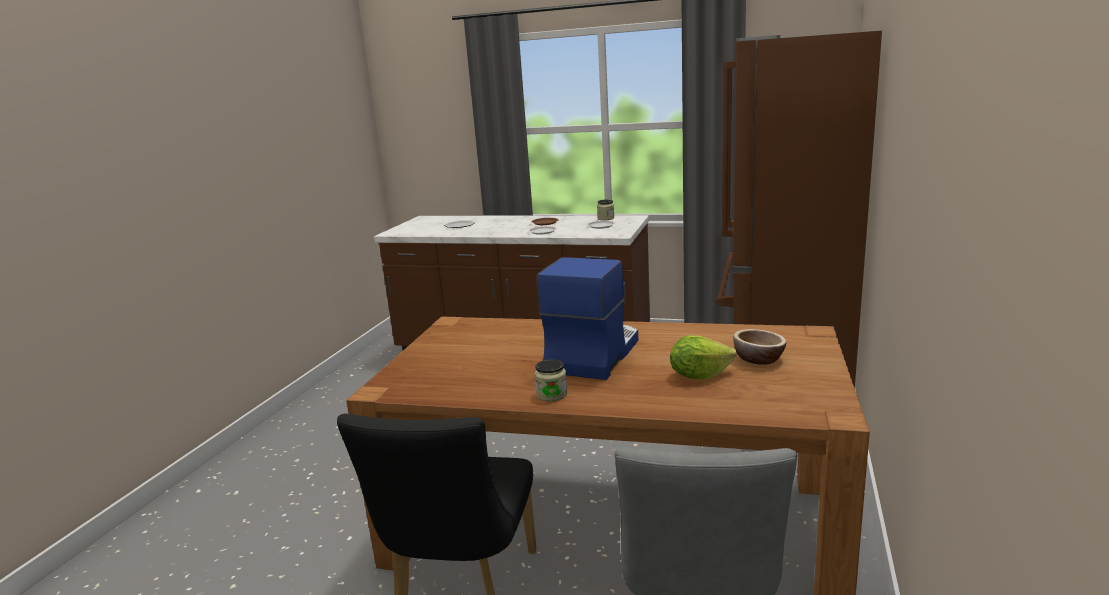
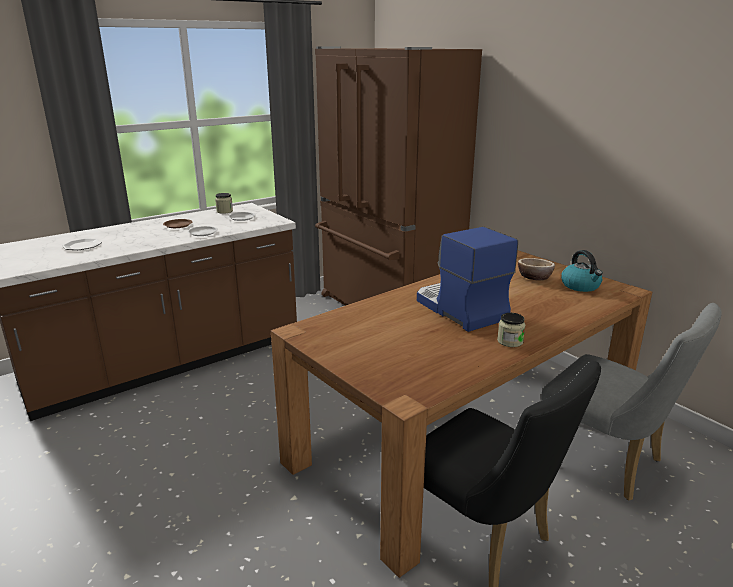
camera: 55 degrees left, 5 degrees up
lettuce [670,335,737,379] -> none
none -> kettle [561,250,602,292]

